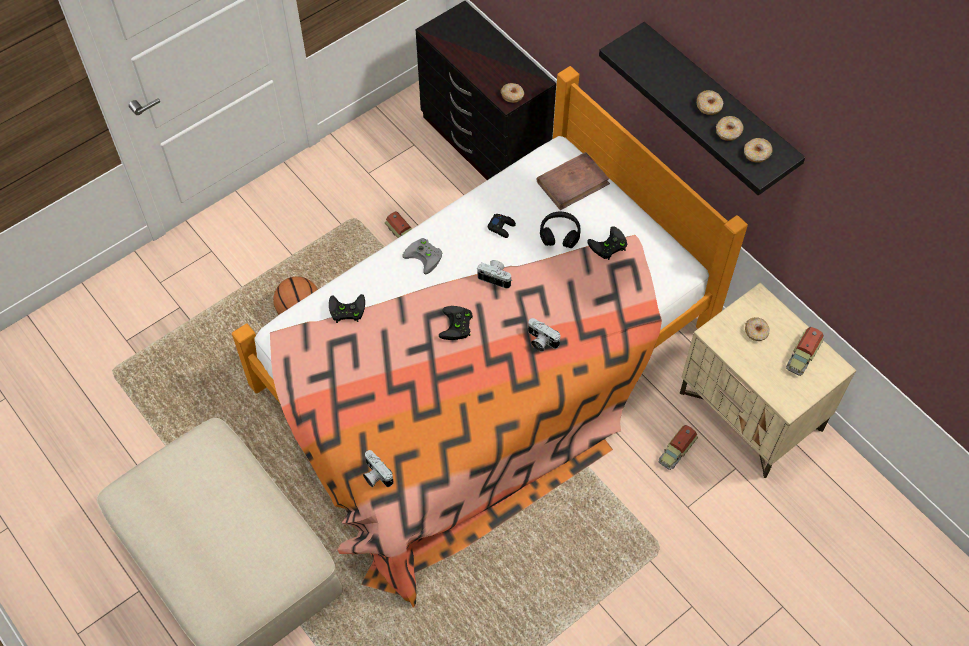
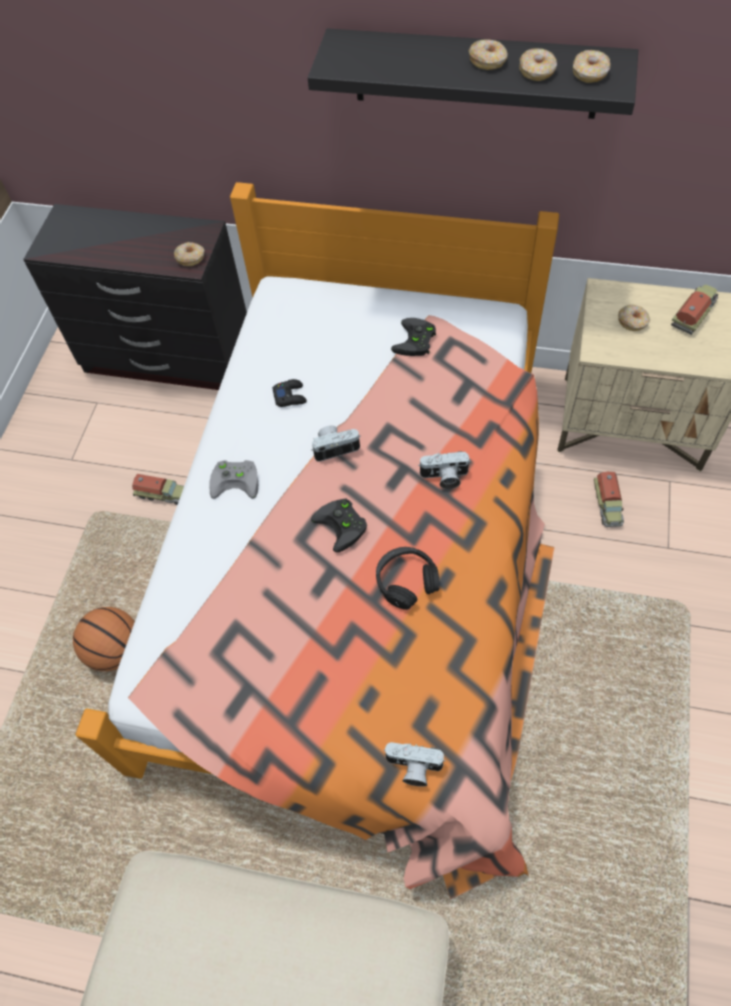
camera: 35 degrees left, 0 degrees up
black game controller [329,294,365,323] -> none
brown book [537,152,610,210] -> none
black headphones [540,212,581,248] -> black headphones moved to [376,547,440,610]
toy truck [786,327,824,376] -> toy truck turned 135 degrees counterclockwise [671,285,719,335]

